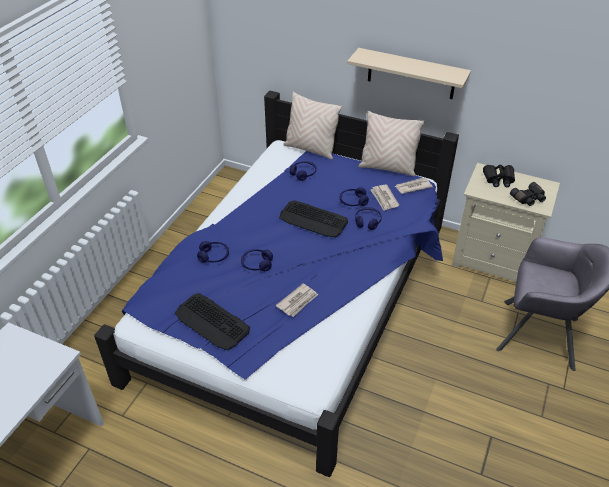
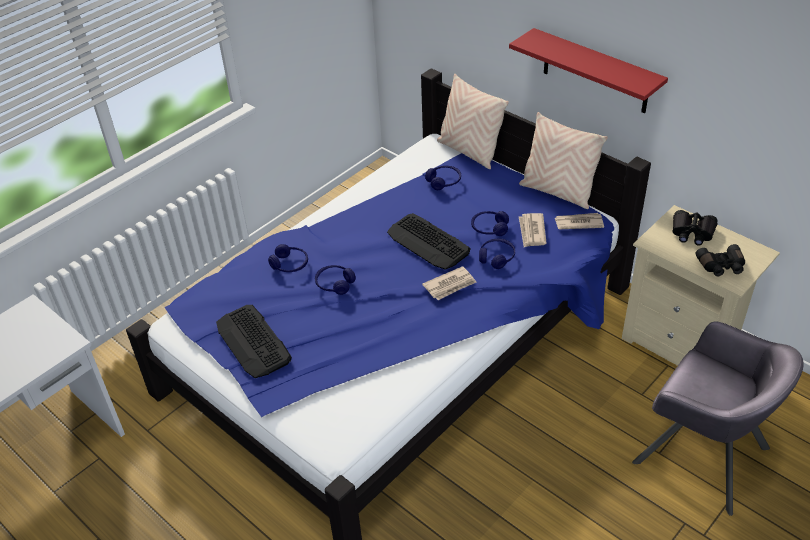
camera: 20 degrees right, 0 degrees up
newspaper [276,284,318,317] -> newspaper moved to [422,266,476,300]
beige shelf [347,48,471,99] -> red shelf [509,28,668,113]

